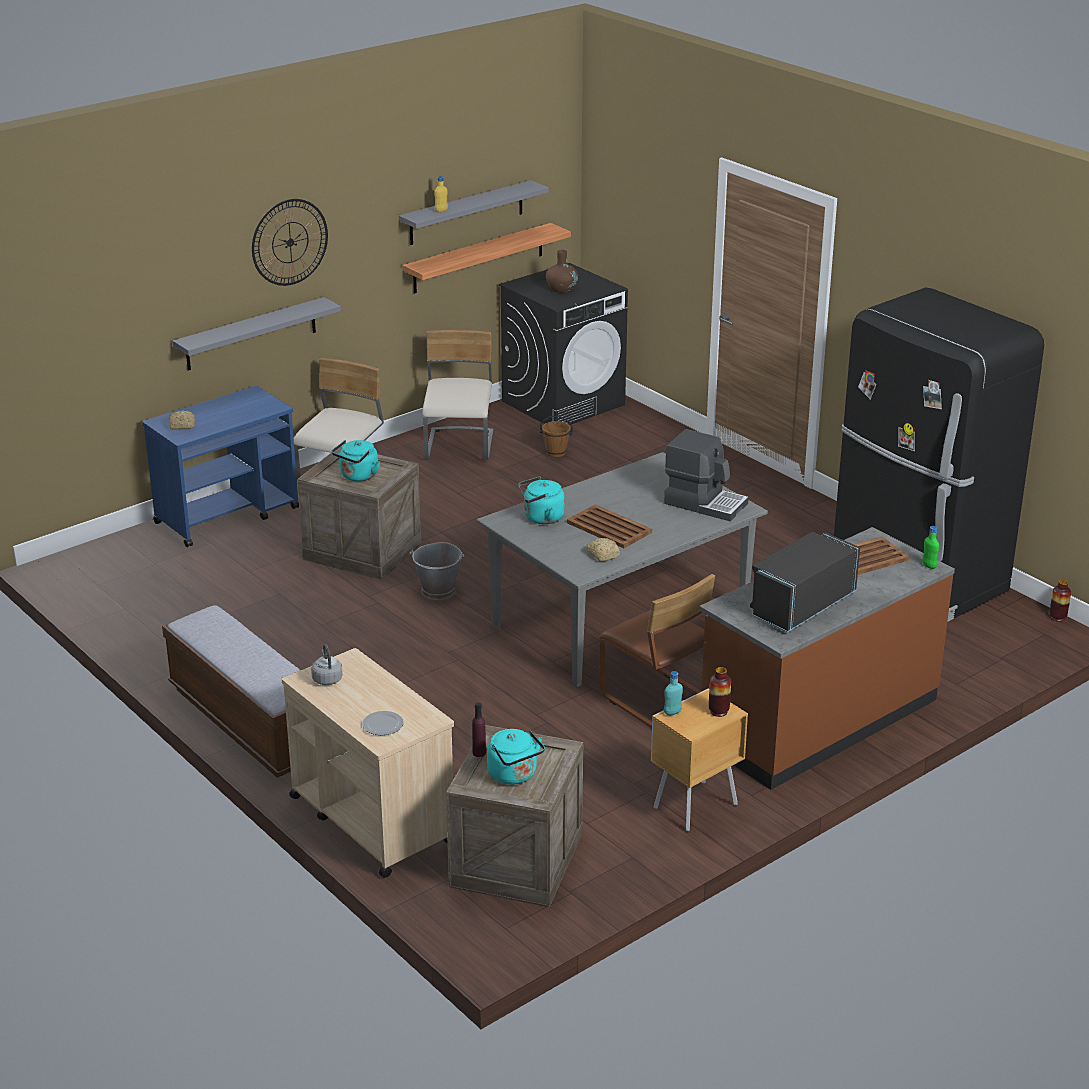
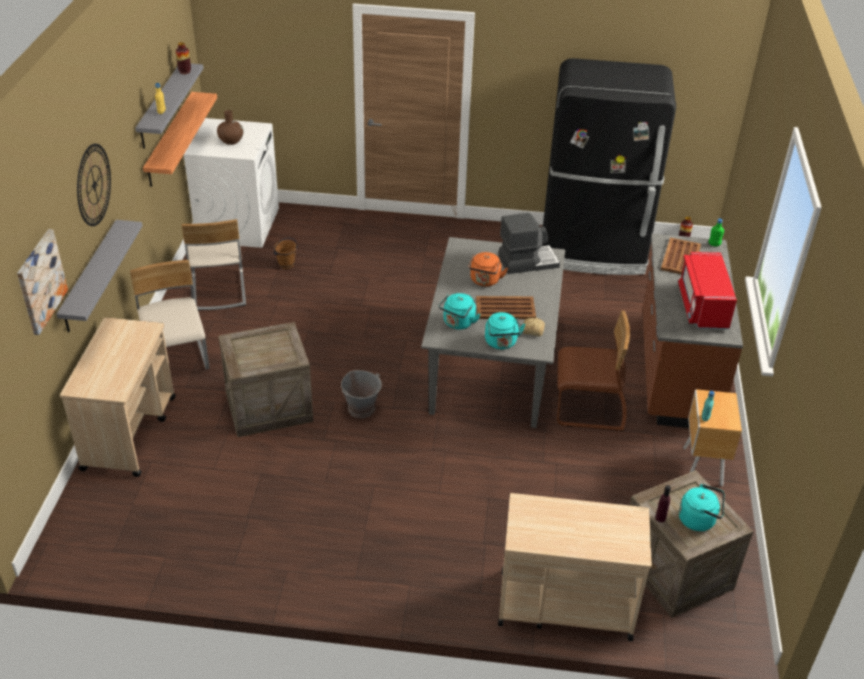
camera: 45 degrees left, 10 degrees up
blue cart [142,386,299,547] -> beige cart [60,317,176,477]
bench [162,605,300,778] -> none
bread [169,411,195,430] -> none
grey kettle [311,644,343,685] -> none
turquoise kettle [332,440,380,481] -> turquoise kettle moved to [485,312,526,349]
plate [362,711,404,735] -> none
beige chair [422,330,493,460] -> beige chair turned 150 degrees counterclockwise [181,219,246,311]
black washing machine [499,263,628,425] -> white washing machine [184,118,279,248]
vase [709,667,731,717] -> vase moved to [176,42,191,74]
black microwave [750,532,860,633] -> red microwave [678,252,737,329]
none -> picture [17,229,68,335]
none -> orange kettle [468,252,508,286]

